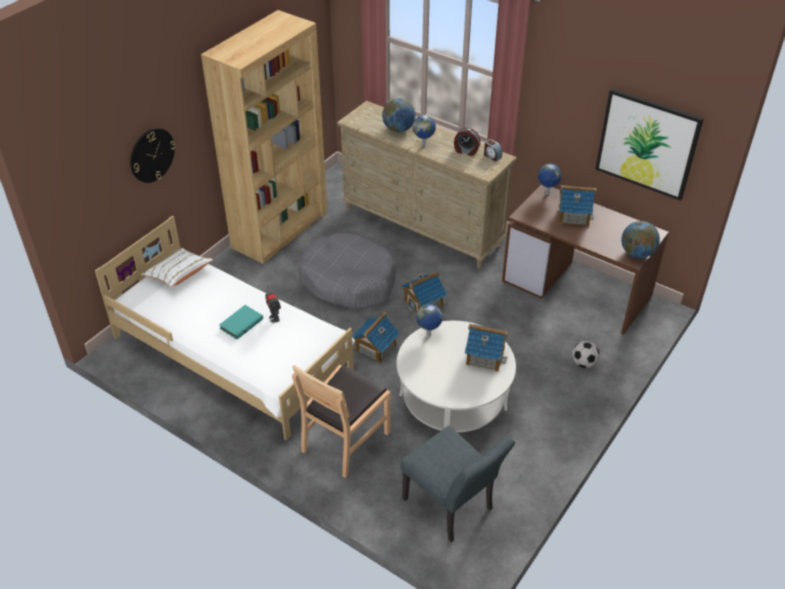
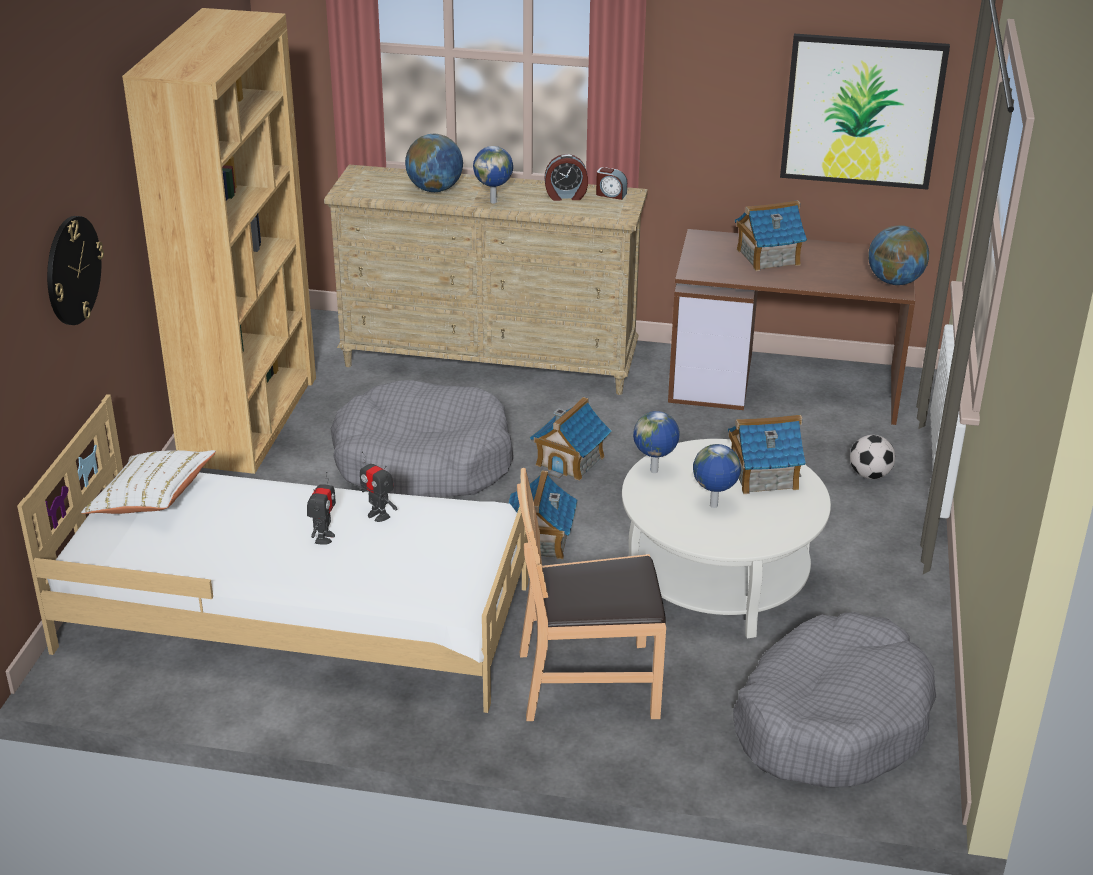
camera: 25 degrees left, 10 degrees down
turquoise book [219,305,263,340] -> toy robot [307,472,336,545]
brown chair [292,365,391,478] -> brown chair turned 75 degrees clockwise [517,468,666,721]
grey chair [401,426,515,542] -> grey dog bed [733,612,936,788]
globe [538,164,562,195] -> globe moved to [693,444,741,508]

